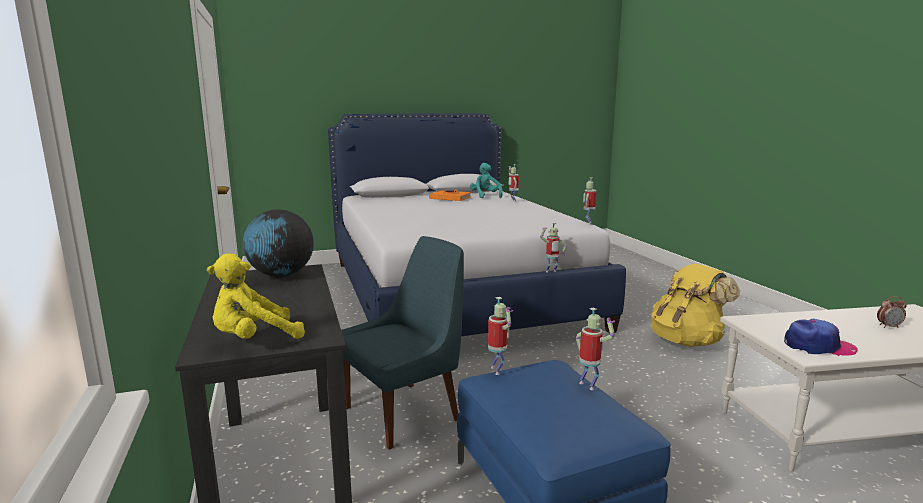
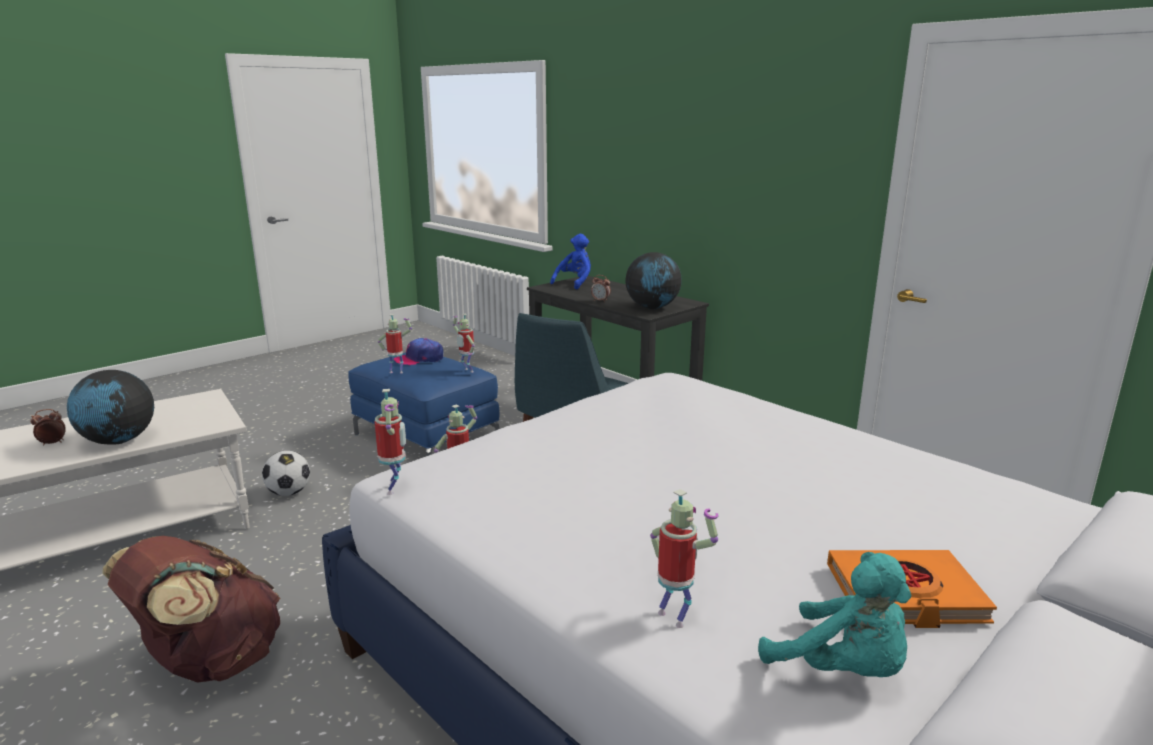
camera: 155 degrees right, 5 degrees up
yellow plush toy [207,253,305,339] -> blue plush toy [550,234,591,290]
toy robot [576,307,615,390] -> toy robot turned 150 degrees clockwise [378,314,412,374]
yellow backpack [651,264,740,347] -> brown backpack [102,536,280,683]
cap [784,319,858,356] -> cap moved to [394,338,443,365]
none -> globe [67,370,154,445]
none -> football [262,451,310,496]
none -> alarm clock [591,275,611,302]

